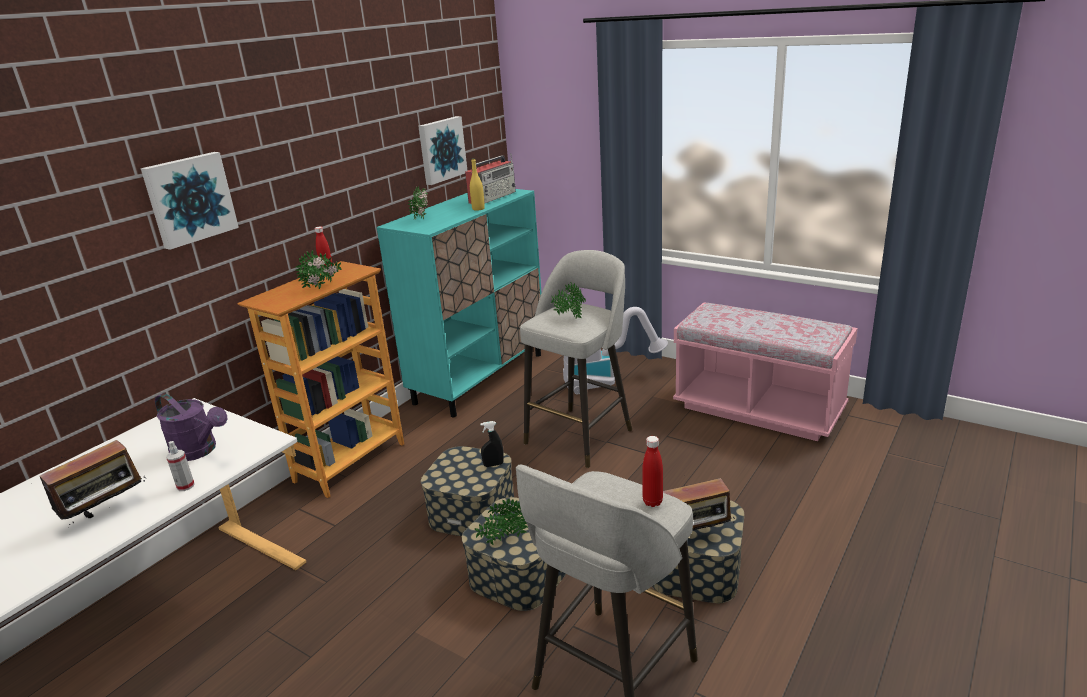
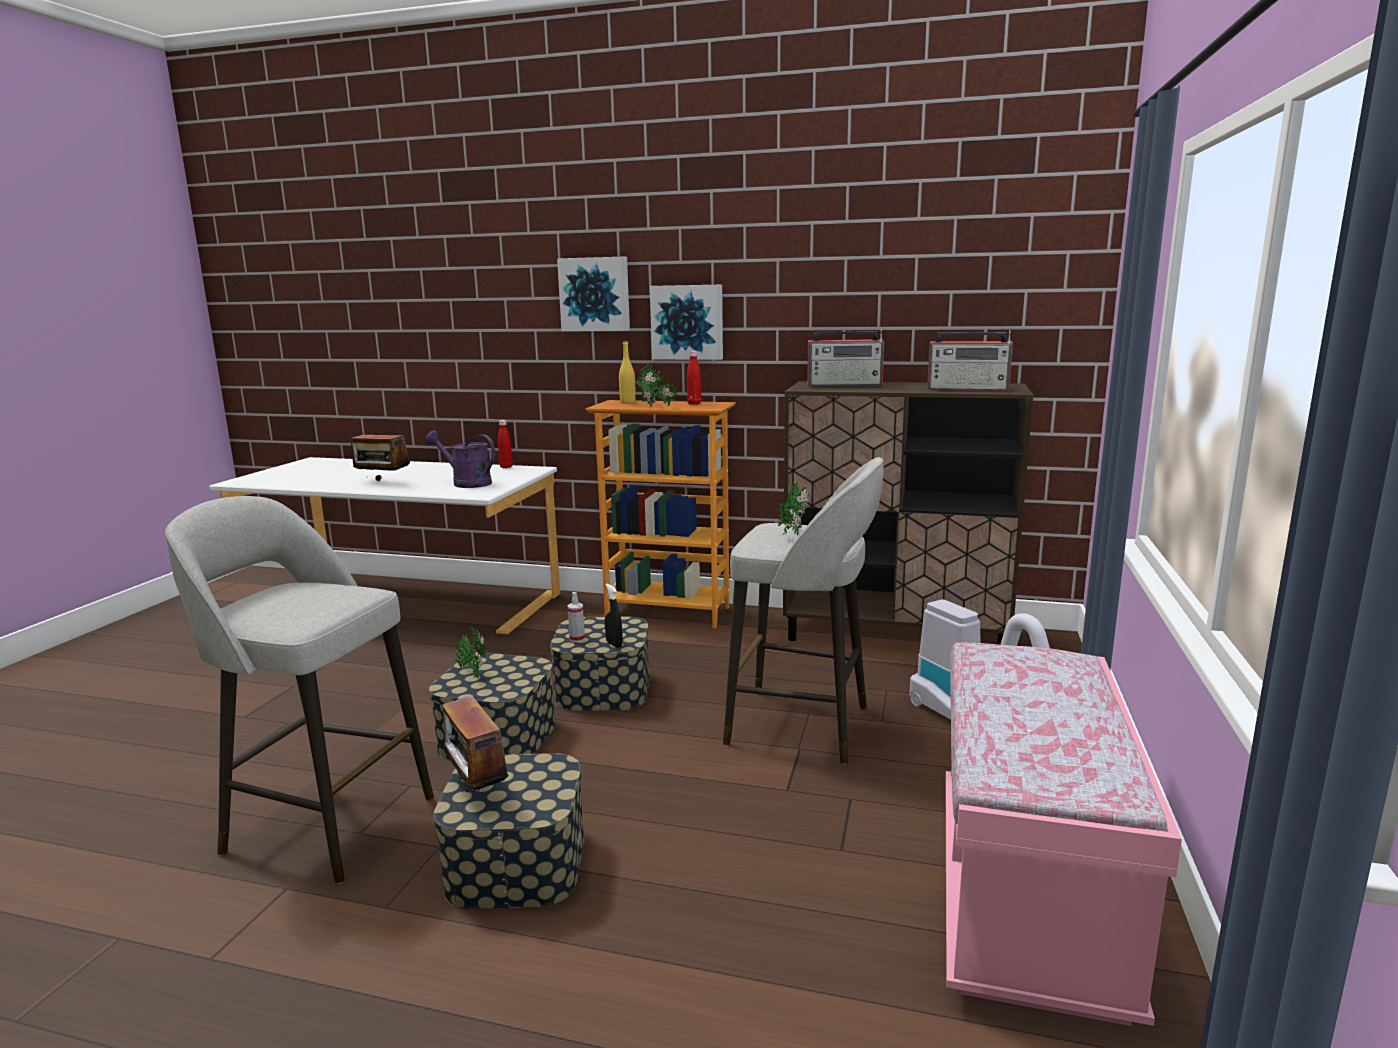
camera: 70 degrees right, 10 degrees down
purple watering can [155,393,227,461] -> purple watering can turned 105 degrees clockwise [425,430,495,488]
spray bottle [166,441,195,491] -> spray bottle moved to [568,592,585,642]
turquoise cabinet [376,189,542,417] -> brown cabinet [783,381,1033,645]
potted plant [408,186,428,220] -> radio [807,328,884,386]
picture [418,116,467,185] -> picture moved to [650,285,723,360]
yellow bottle [470,158,485,211] -> yellow bottle moved to [619,340,636,404]
red bottle [642,436,663,507] -> red bottle moved to [498,420,512,468]

